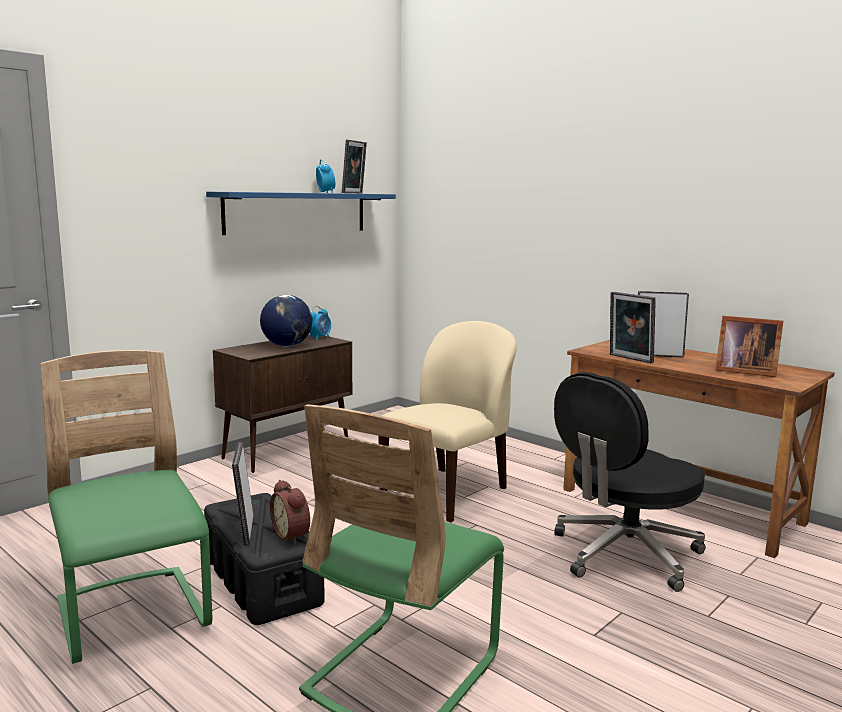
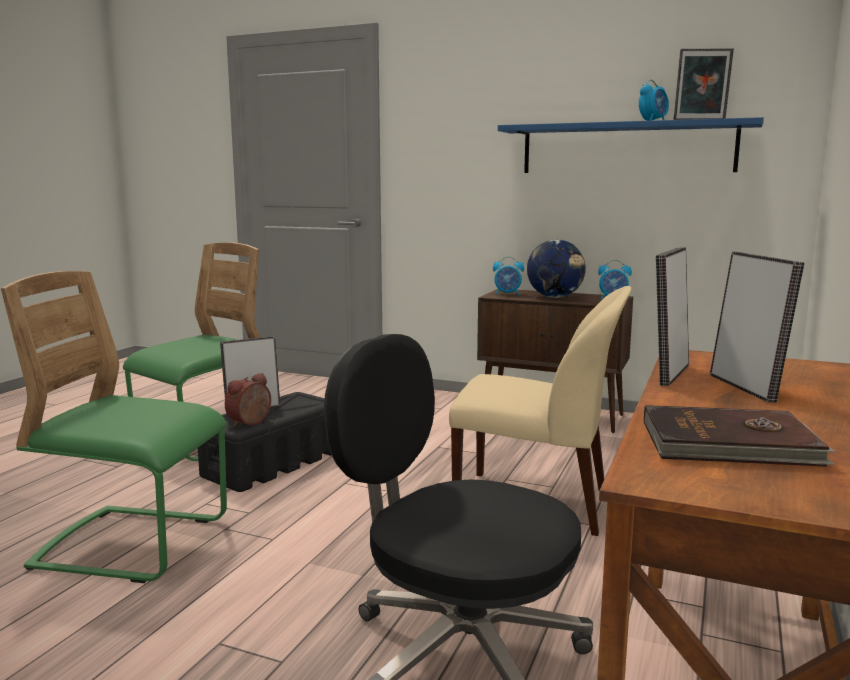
camera: 70 degrees right, 0 degrees up
picture frame [715,316,783,377] -> brown book [644,405,836,467]
none -> alarm clock [493,257,524,295]

